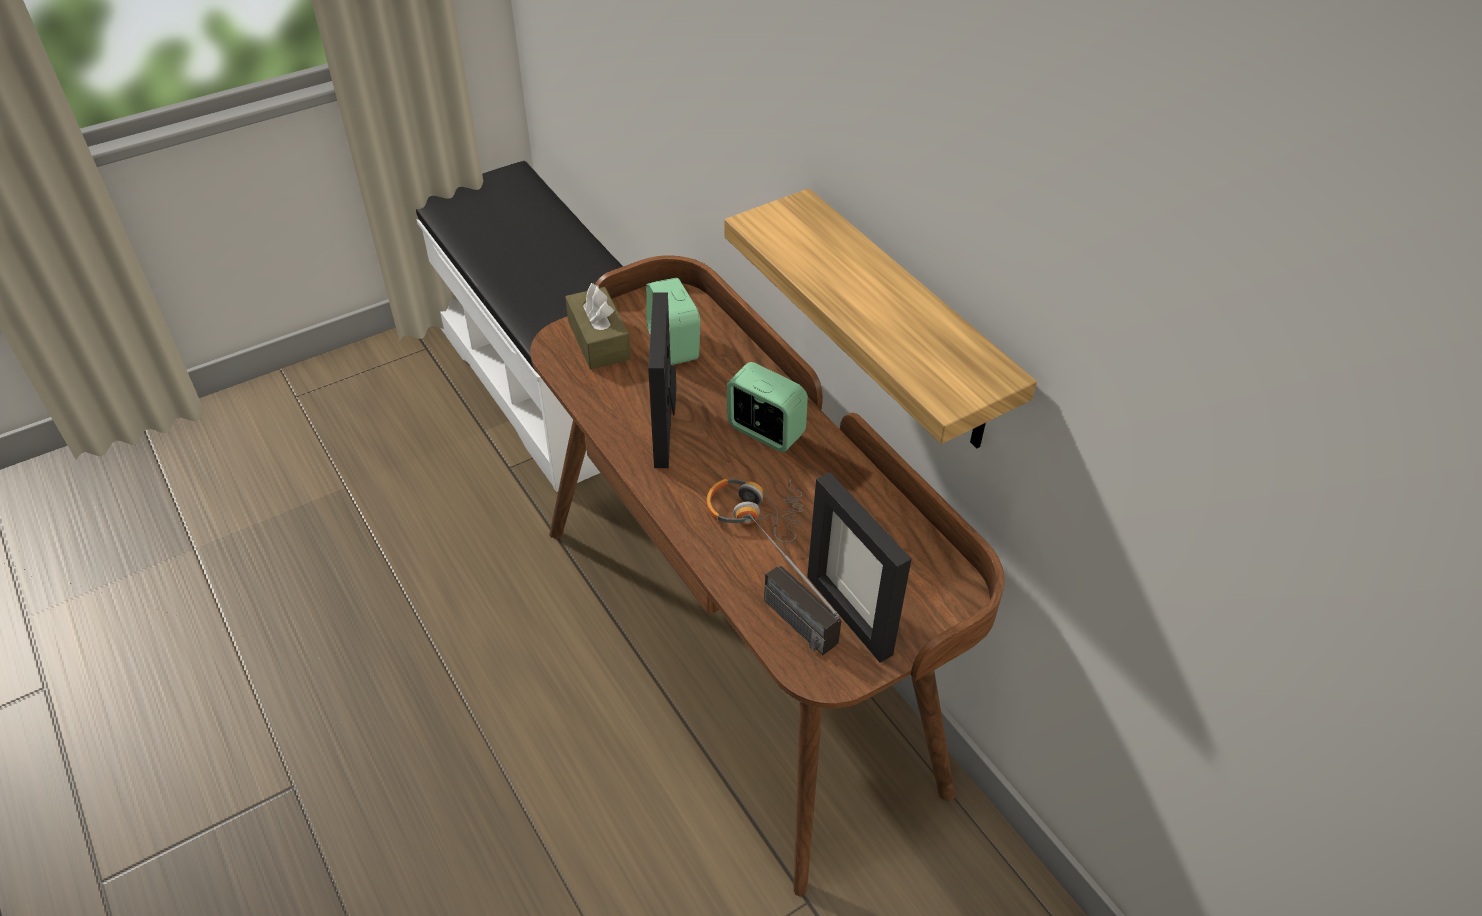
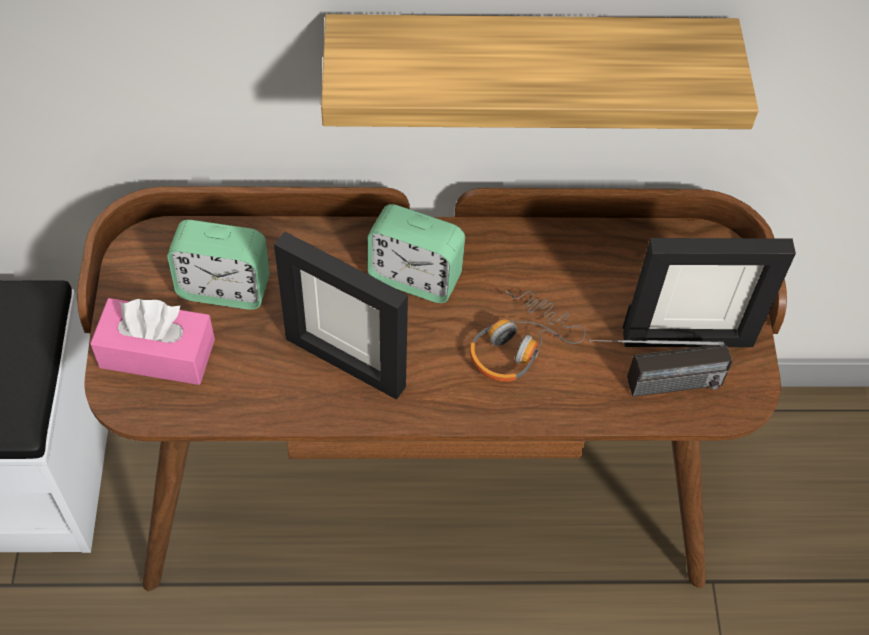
camera: 60 degrees left, 10 degrees up
brown tissue box [565,283,631,370] -> pink tissue box [90,298,215,385]
alarm clock [727,362,808,452] -> alarm clock turned 135 degrees counterclockwise [367,204,465,303]

